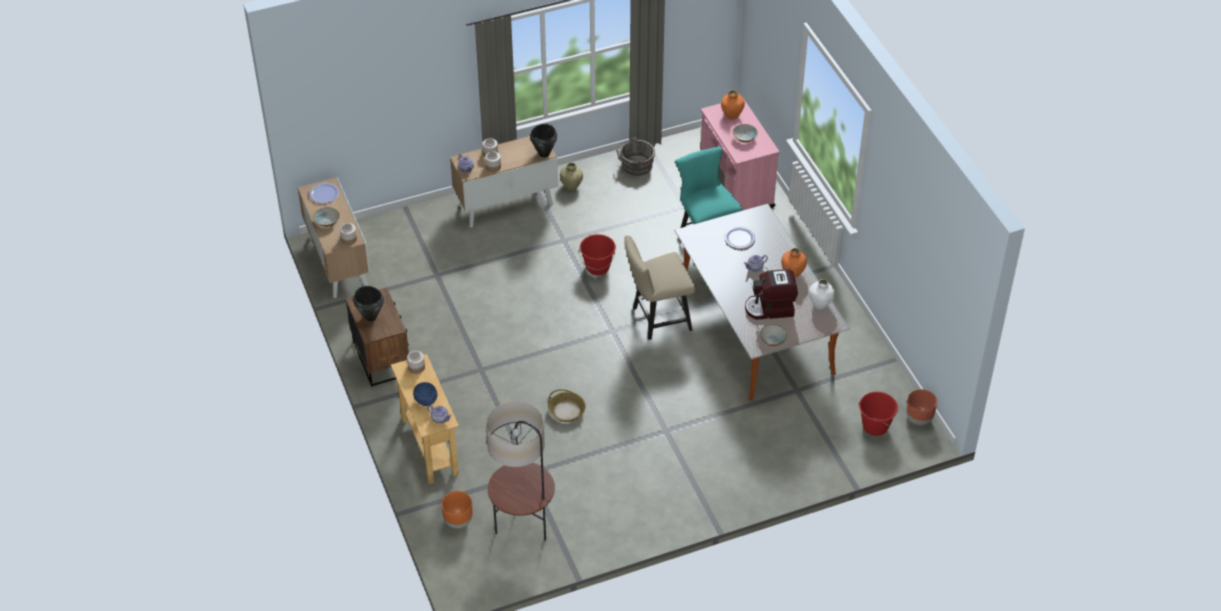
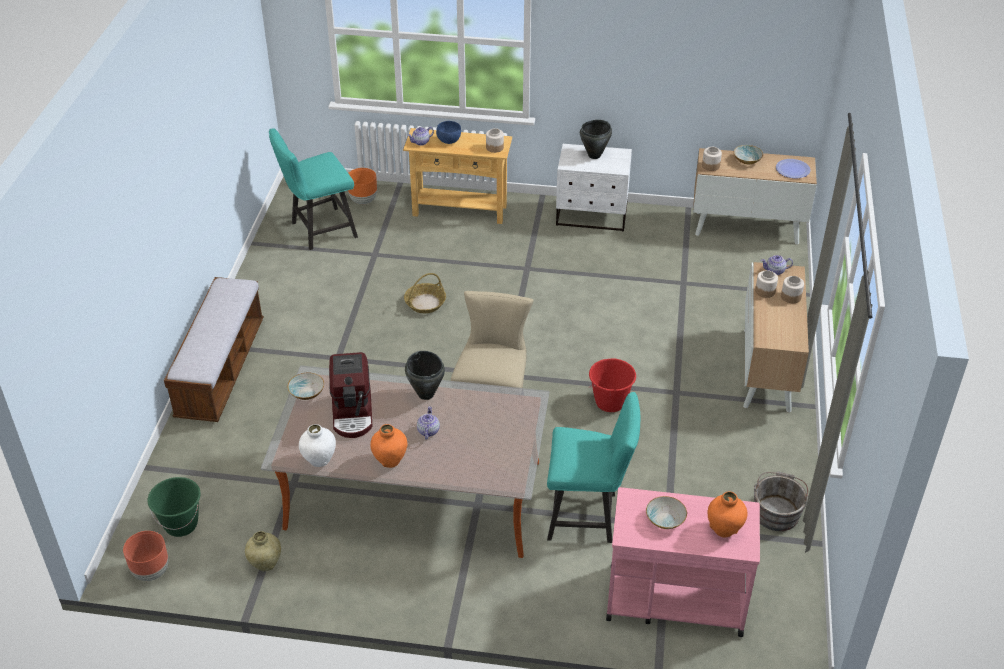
camera: 120 degrees right, 5 degrees down
brown nightstand [346,287,409,387] -> white nightstand [556,144,632,232]
floor lamp [486,401,555,541] -> turquoise chair [269,128,358,250]
black cooking pot [530,124,557,157] -> black cooking pot moved to [405,351,445,400]
beige vase [560,163,583,191] -> beige vase moved to [245,531,281,571]
plate [725,227,755,249] -> none
coffee machine [745,269,798,320] -> coffee machine turned 150 degrees clockwise [329,352,373,438]
red bucket [859,392,898,436] -> green bucket [147,477,201,537]
none -> bench [164,277,264,422]

